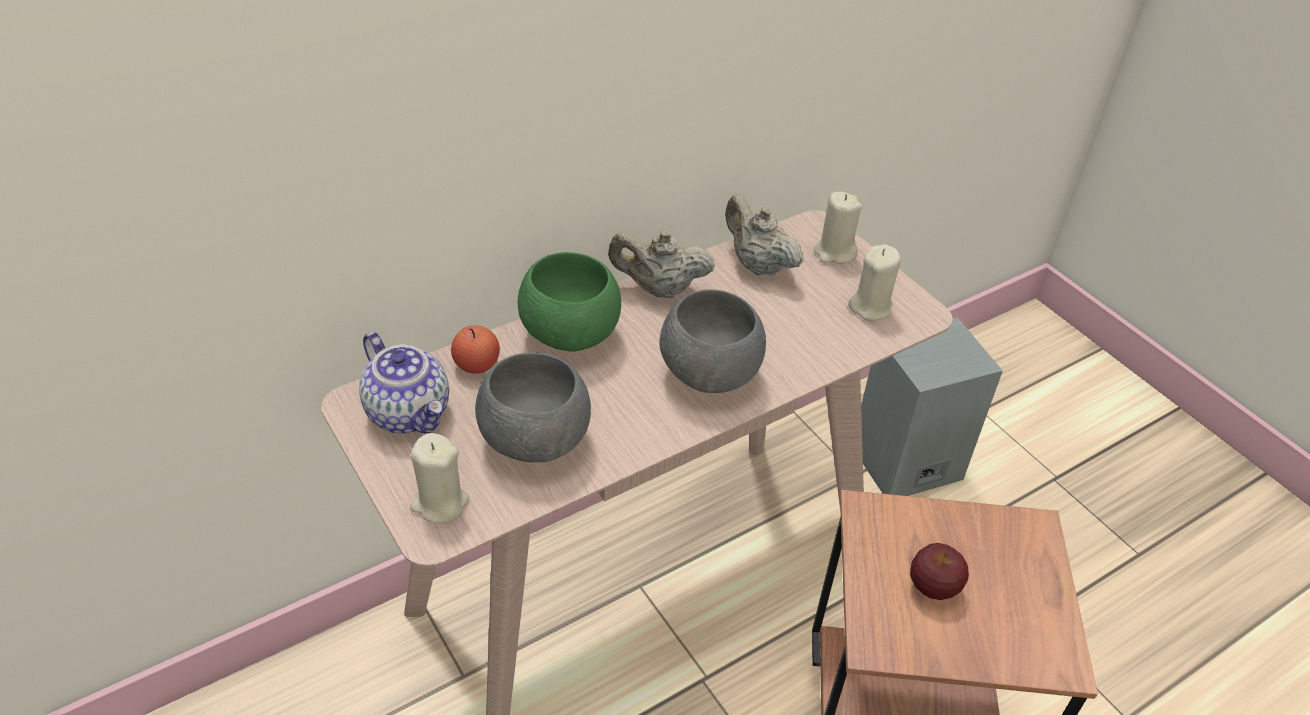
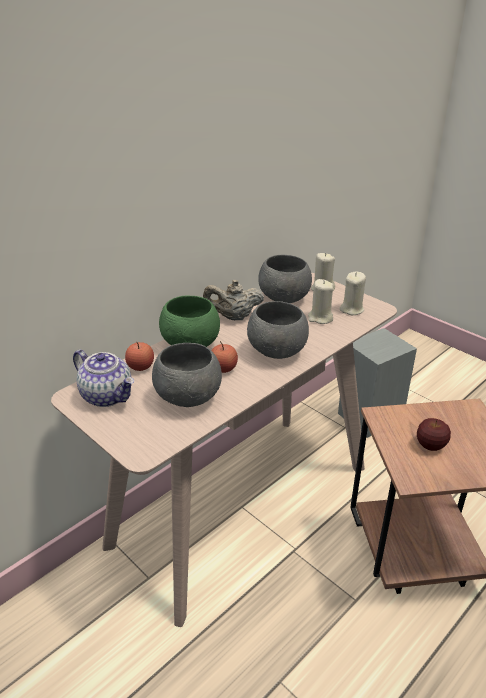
camera: 10 degrees left, 10 degrees down
beige candle [410,433,469,524] -> beige candle moved to [308,279,334,324]
beige teapot [725,195,804,275] -> grey bowl [258,255,312,303]
none -> apple [211,341,238,373]

